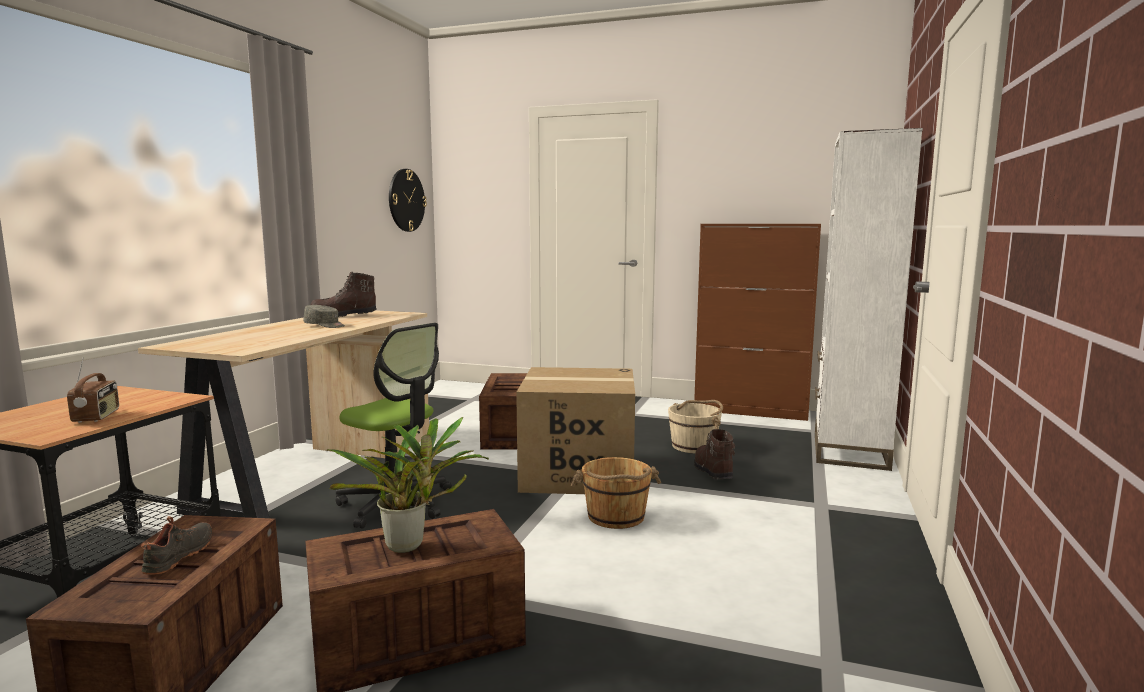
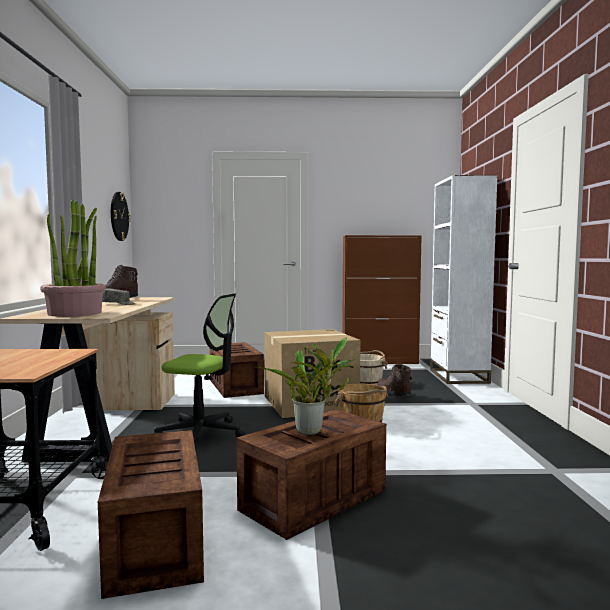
camera: 20 degrees left, 5 degrees down
radio [67,357,119,423] -> none
black shoe [141,516,212,575] -> none
none -> potted plant [40,200,106,317]

